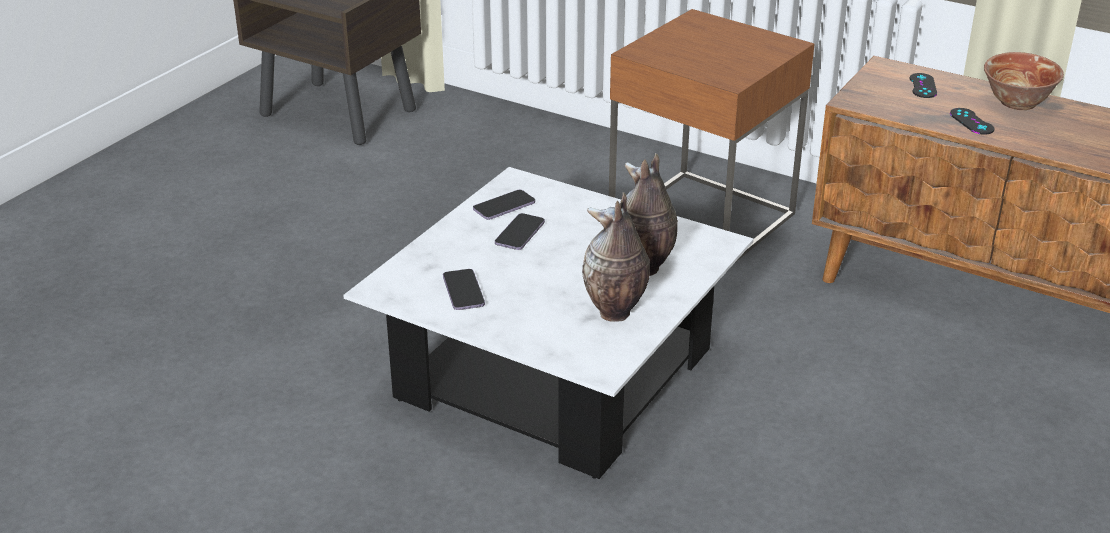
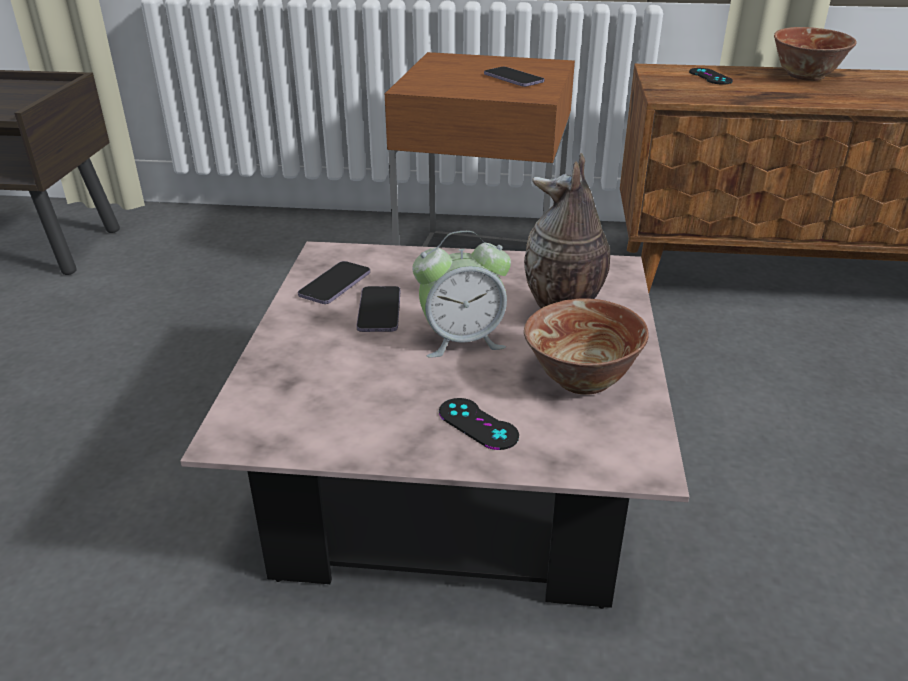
camera: 25 degrees left, 0 degrees up
white coffee table [343,167,754,479] -> pink coffee table [180,241,689,609]
phone [443,269,485,310] -> phone moved to [484,67,544,87]
vase [582,192,650,322] -> bowl [524,298,649,395]
black game controller [950,108,995,135] -> black game controller moved to [439,398,519,450]
none -> alarm clock [412,231,511,358]

